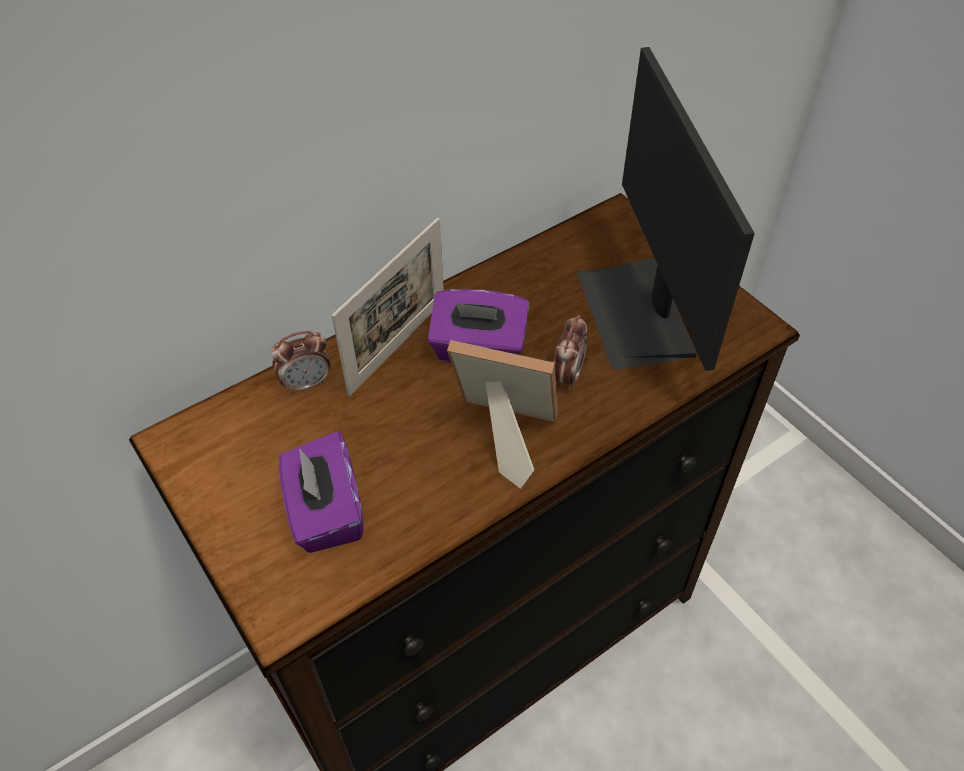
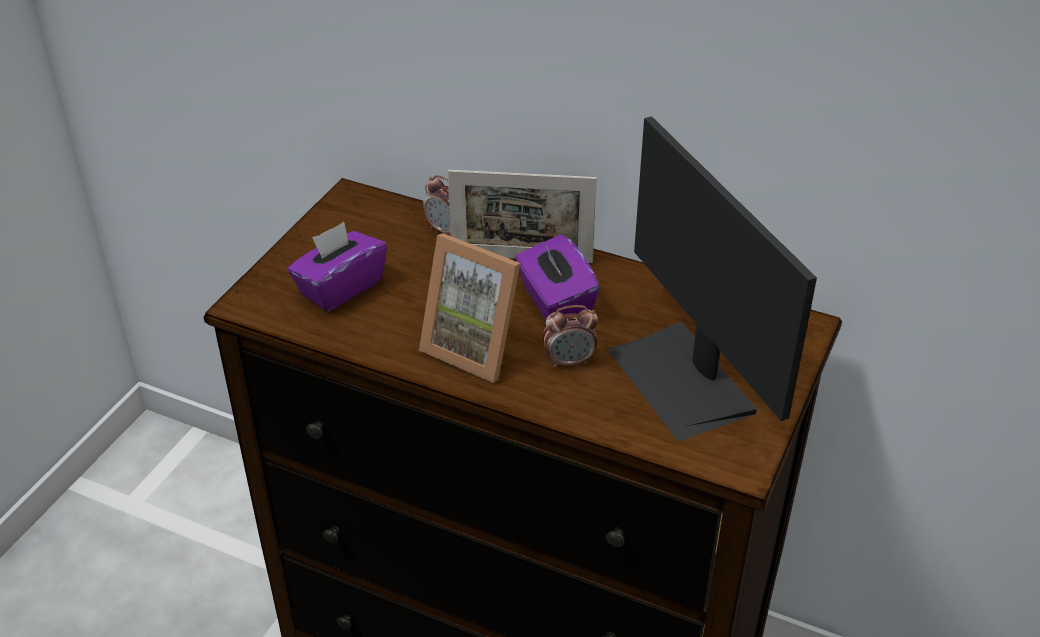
camera: 60 degrees right, 10 degrees down
picture frame [447,340,558,489] -> picture frame turned 135 degrees clockwise [419,233,520,383]
monitor [577,47,755,371] -> monitor turned 75 degrees counterclockwise [607,116,817,442]

